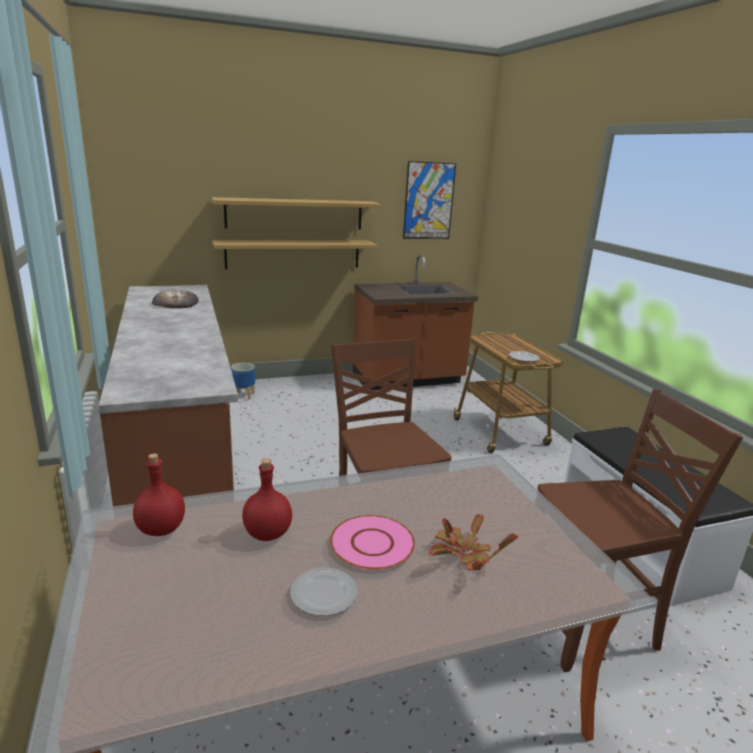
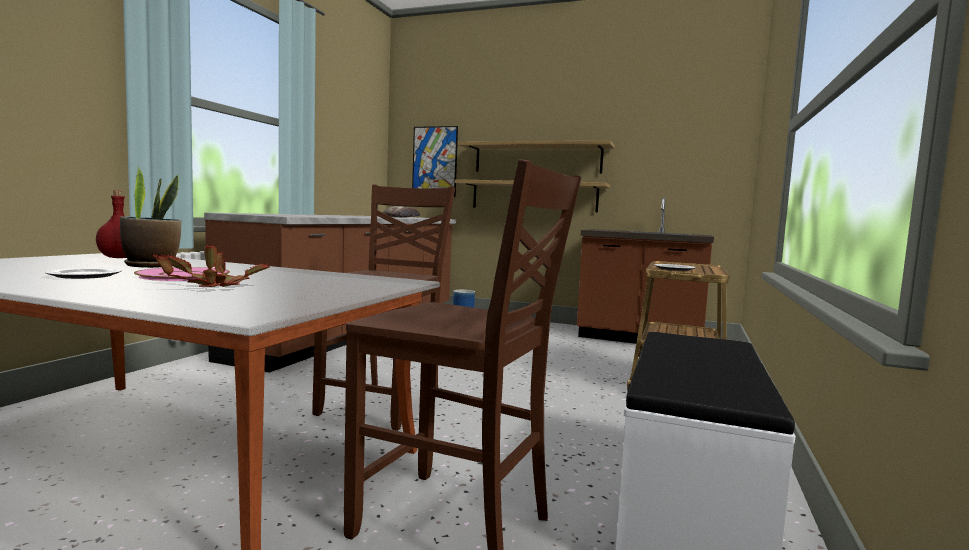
camera: 40 degrees right, 15 degrees down
red bottle [242,459,292,541] -> potted plant [120,167,182,268]
picture [403,161,456,239] -> picture moved to [412,126,458,197]

